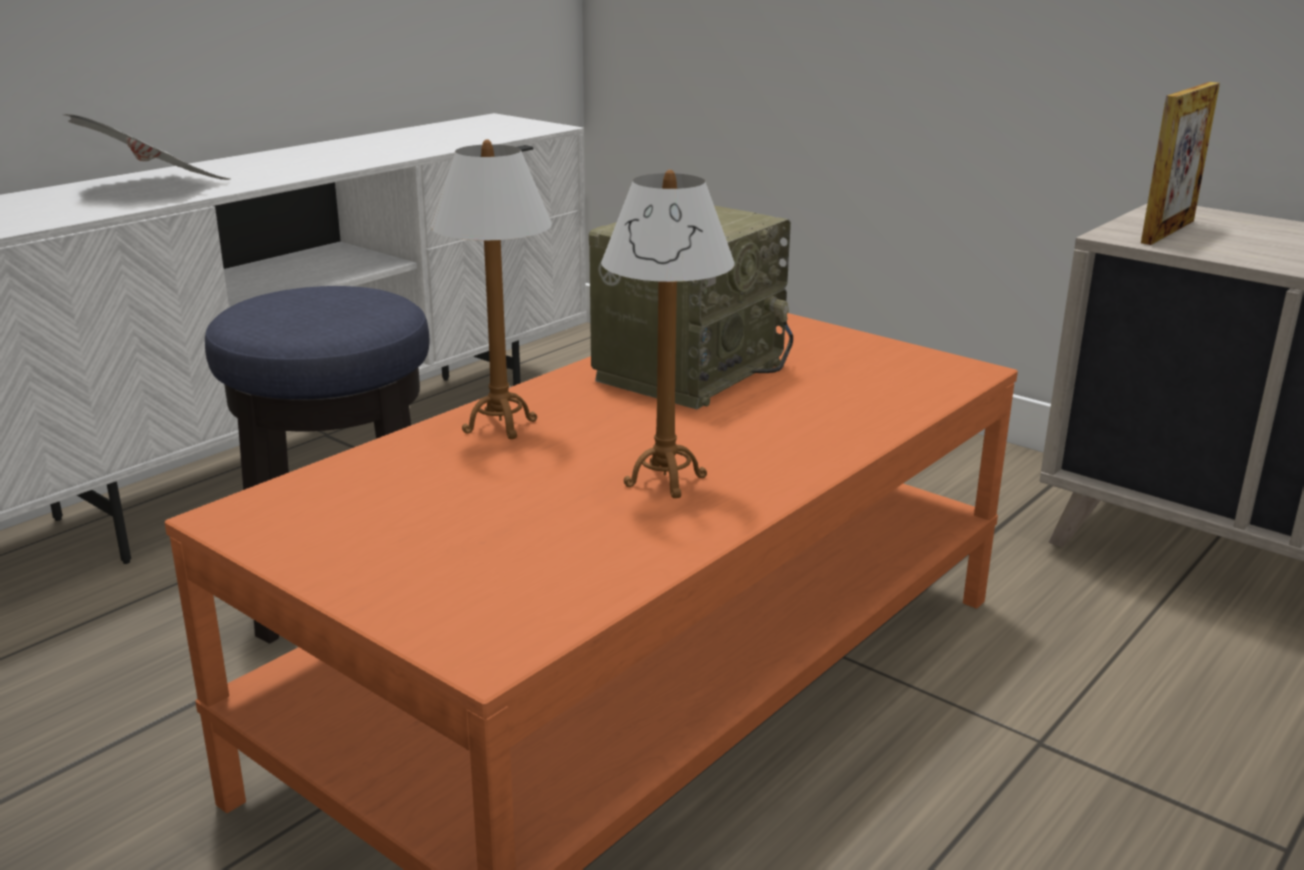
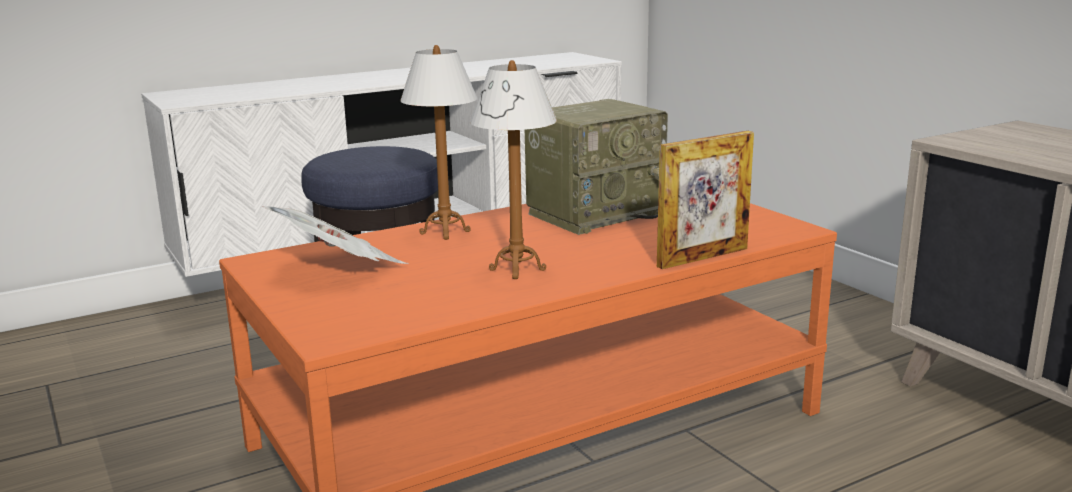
camera: 20 degrees right, 5 degrees down
newspaper [64,114,230,180] -> newspaper moved to [261,206,408,264]
picture frame [1141,82,1220,245] -> picture frame moved to [657,131,754,269]

